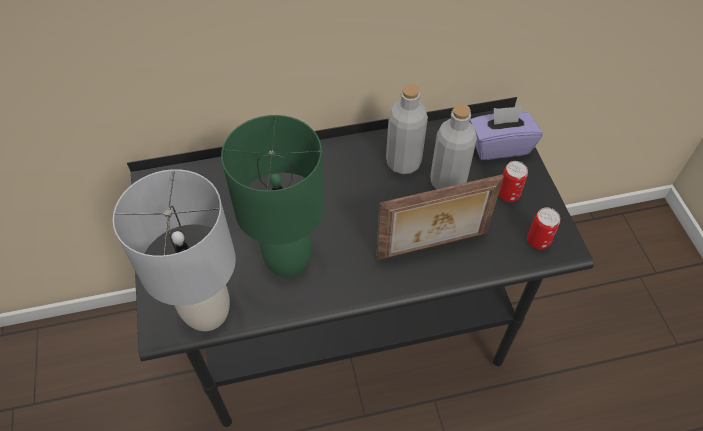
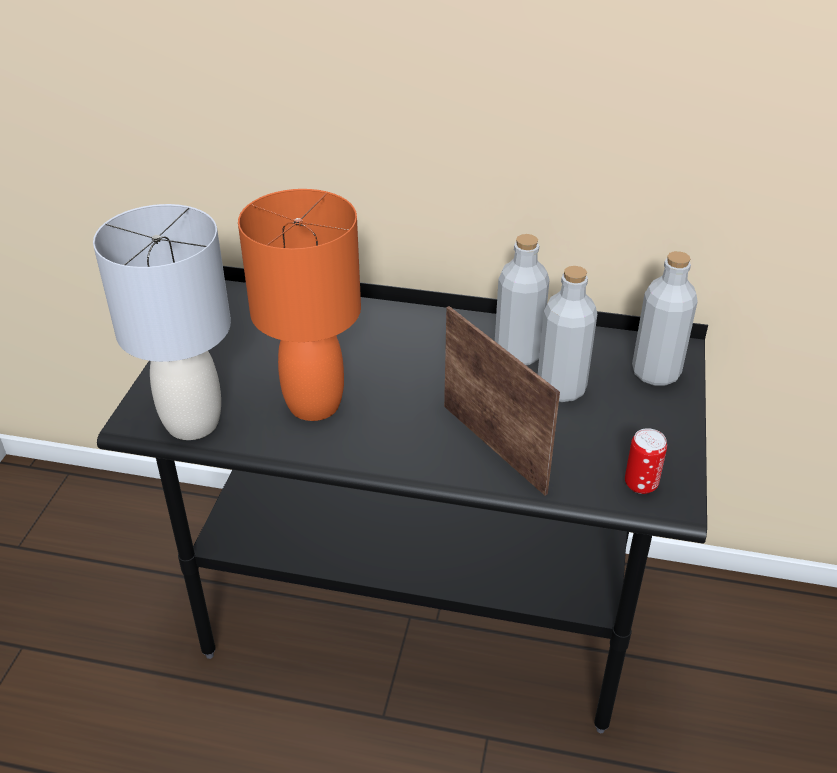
camera: 25 degrees right, 15 degrees down
green table lamp [221,115,325,277] -> orange table lamp [238,189,361,421]
picture frame [376,174,504,260] -> picture frame turned 135 degrees counterclockwise [444,306,560,496]
purple tissue box [469,106,543,160] -> grey bottle [632,251,698,386]
can [498,161,528,202] -> none

